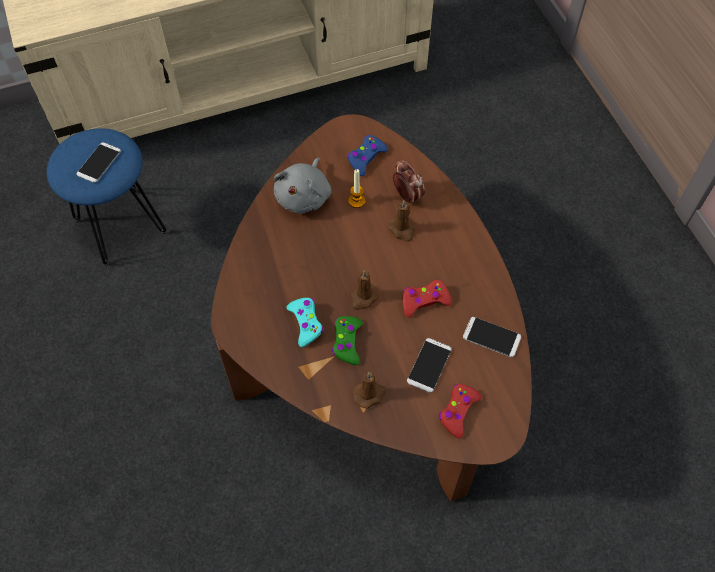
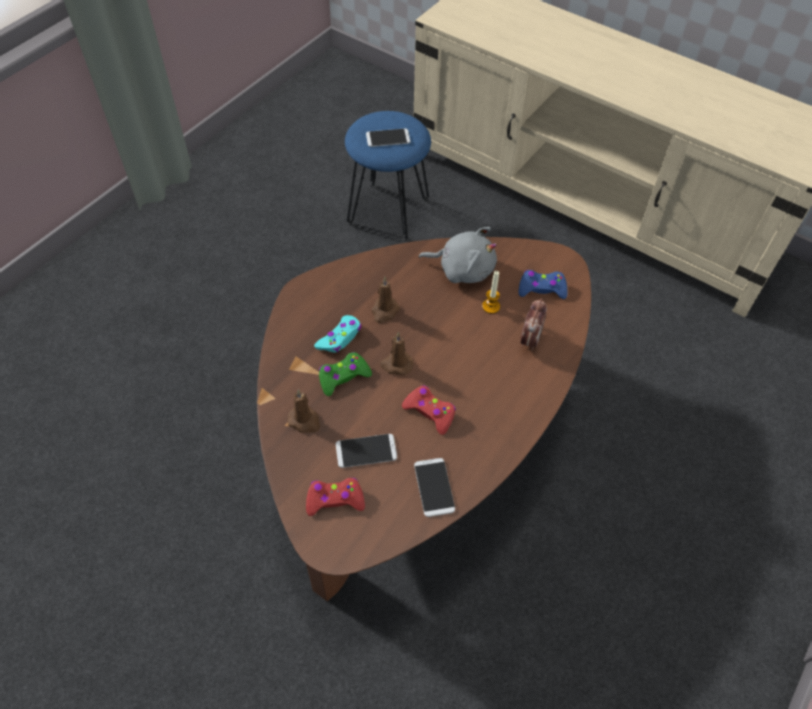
camera: 55 degrees right, 5 degrees down
grey plush toy [274,158,331,214] -> grey plush toy turned 150 degrees counterclockwise [419,227,497,283]
brown candle [388,200,415,242] -> brown candle moved to [372,277,400,323]

